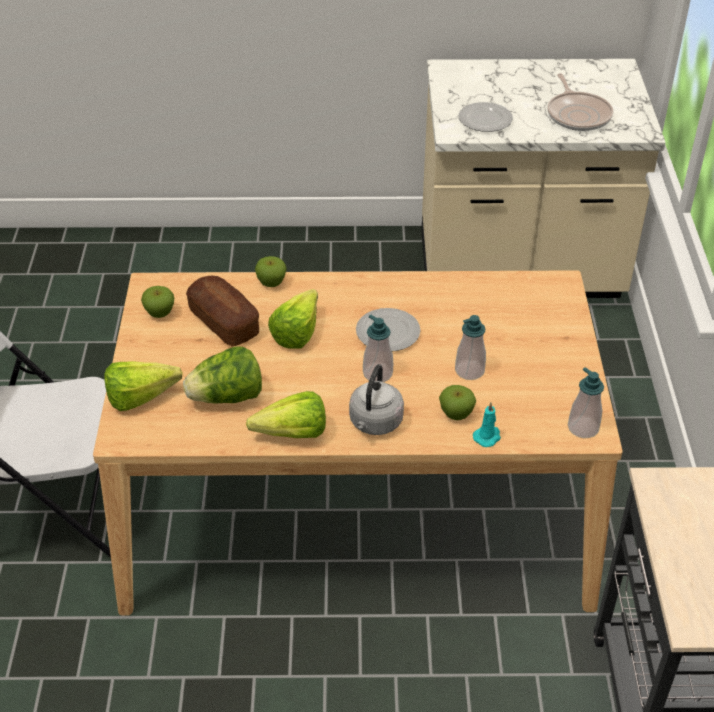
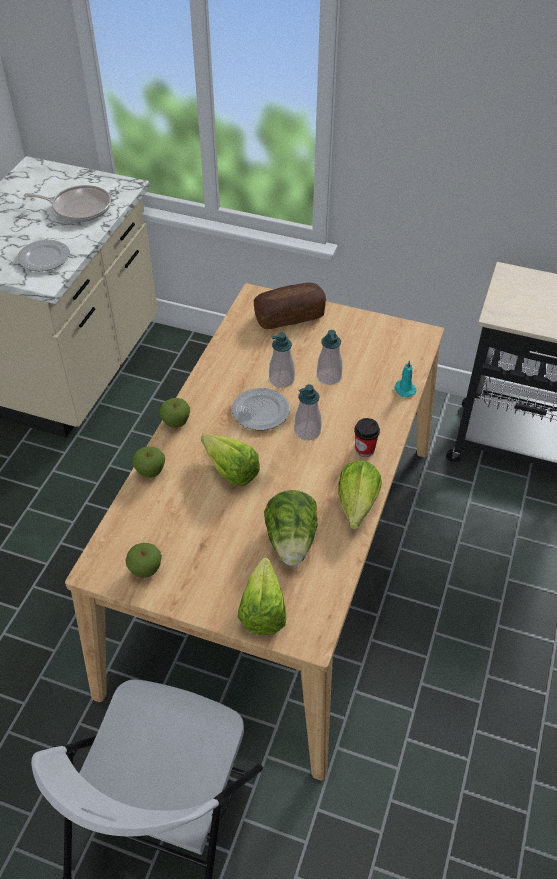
camera: 70 degrees left, 5 degrees up
bread [186,276,259,346] -> bread moved to [254,283,326,329]
grey kettle [349,364,404,435] -> cup [354,418,380,457]
apple [439,385,476,420] -> apple moved to [159,398,190,428]
soap dispenser [568,367,604,438] -> soap dispenser moved to [269,333,295,388]

